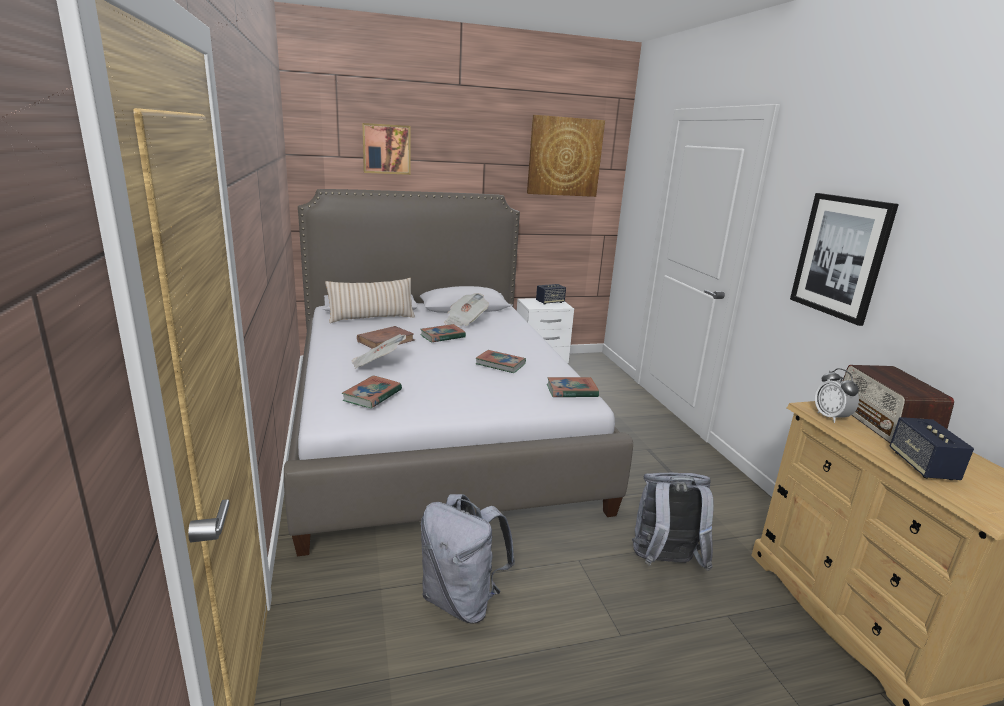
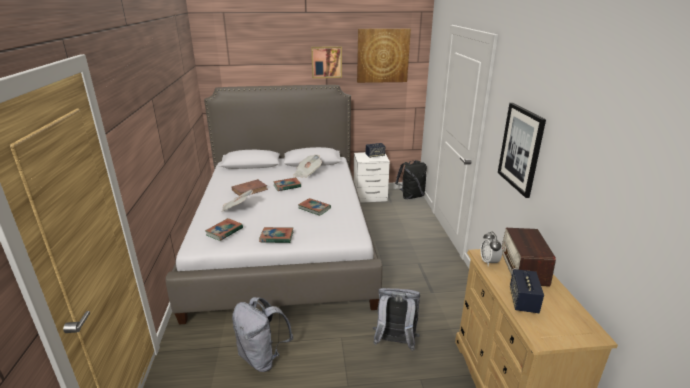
camera: 10 degrees right, 5 degrees up
beige pillow [325,278,415,323] -> none
picture [362,123,411,175] -> picture moved to [311,46,342,78]
book [547,377,599,397] -> book moved to [259,227,293,243]
none -> black backpack [395,160,427,199]

